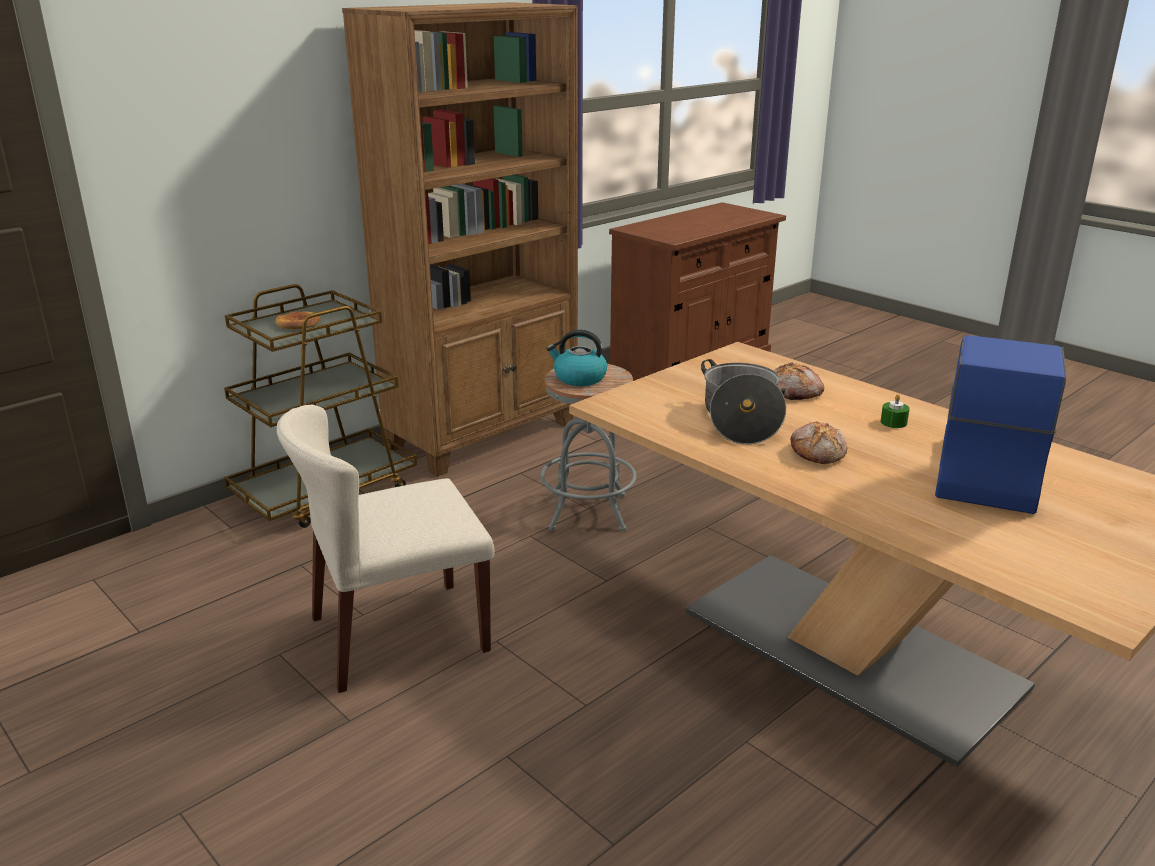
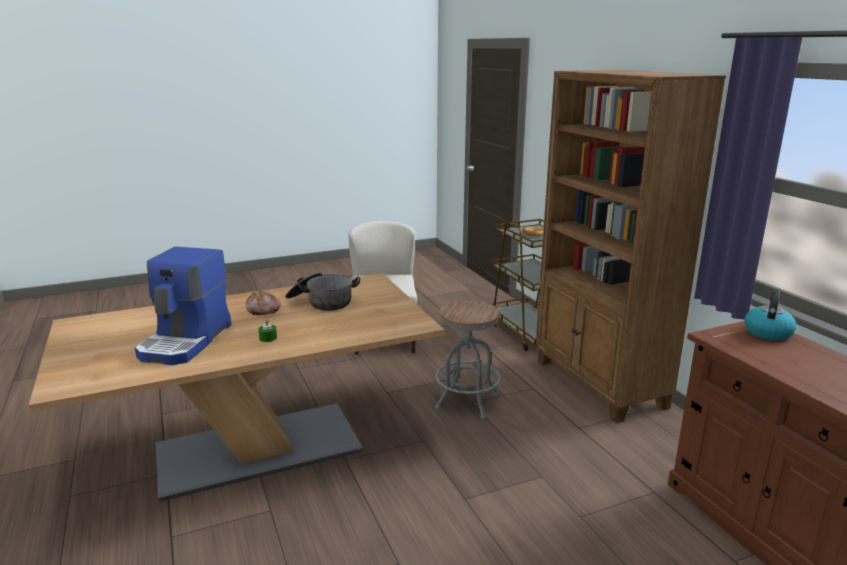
camera: 110 degrees right, 5 degrees down
kettle [546,330,607,386] -> kettle moved to [744,291,797,341]
bread [774,362,824,400] -> none
coffee machine [935,335,1067,514] -> coffee machine turned 60 degrees clockwise [135,247,232,365]

